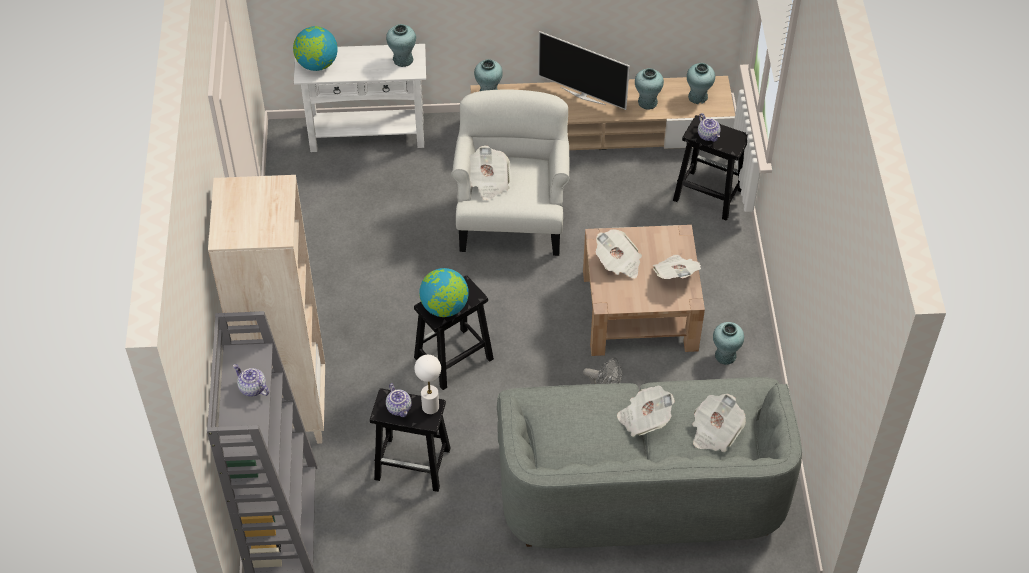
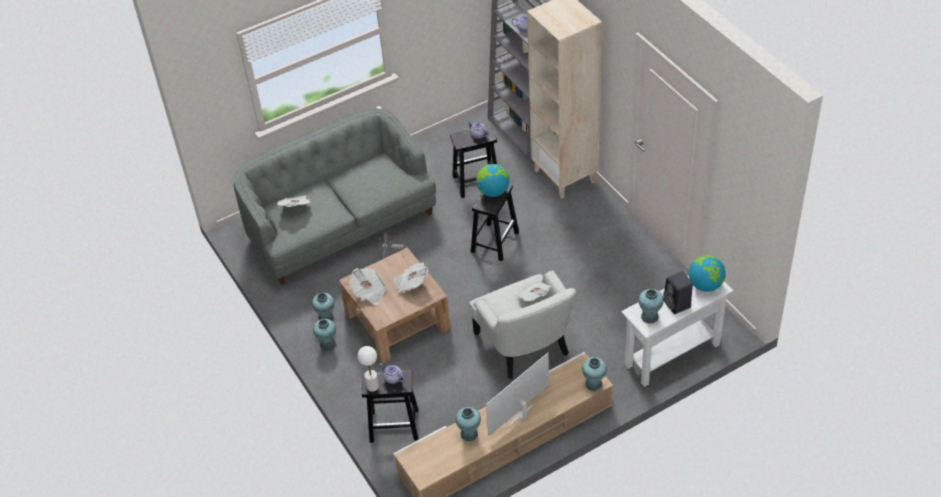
camera: 155 degrees right, 5 degrees down
white table lamp [414,355,441,414] -> white table lamp moved to [357,346,379,392]
television [538,31,630,110] -> television turned 45 degrees counterclockwise [486,353,549,436]
newspaper [617,386,675,437] -> none
turquoise vase [687,63,715,104] -> turquoise vase moved to [313,319,336,351]
none -> black speaker [663,271,693,314]

